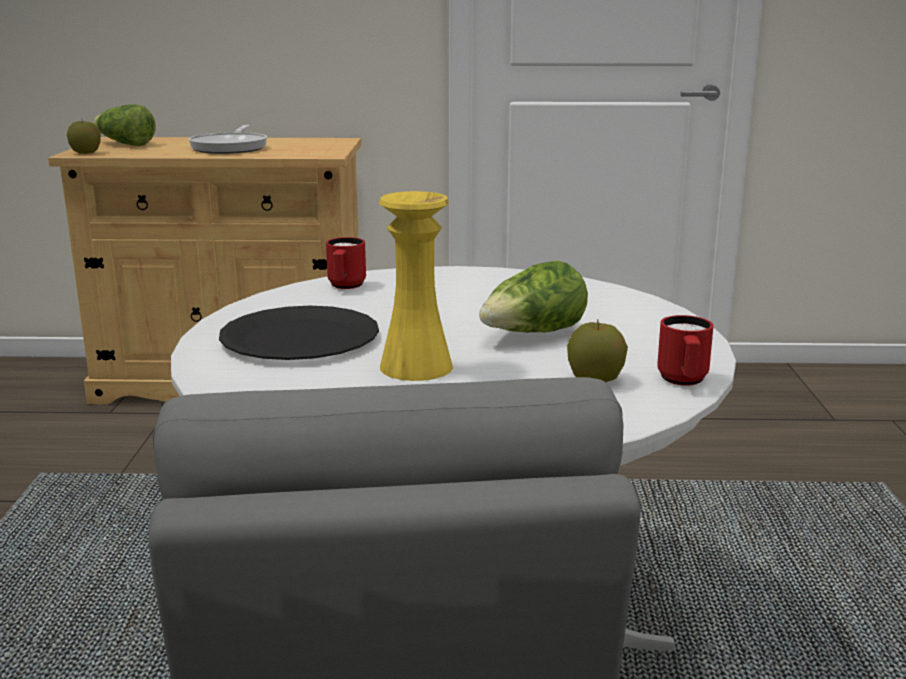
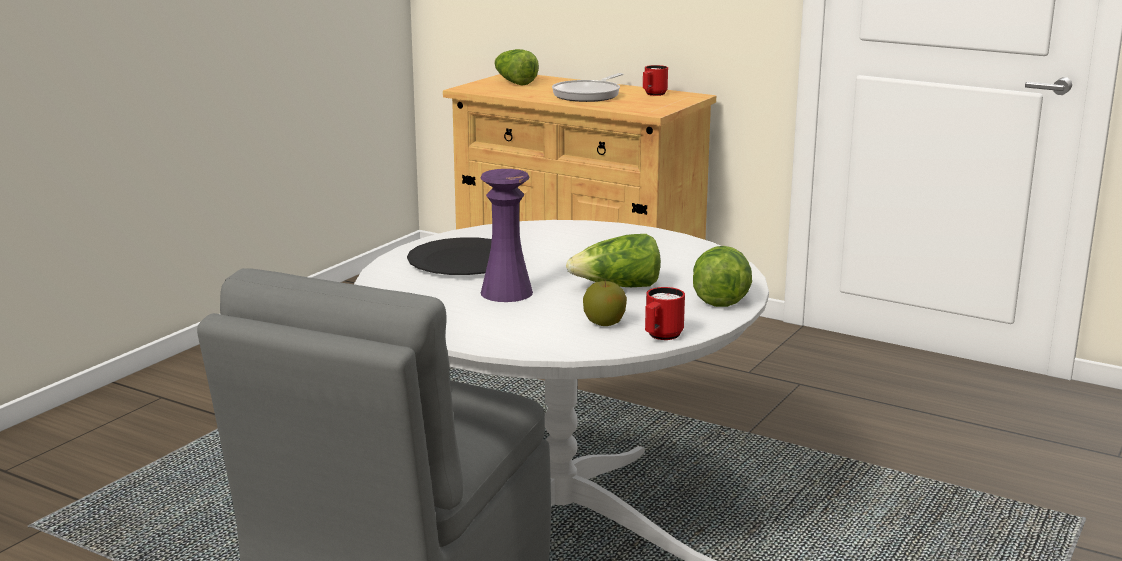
camera: 30 degrees right, 0 degrees up
apple [67,121,101,154] -> none
red mug [326,237,366,289] -> red mug moved to [643,65,668,96]
yellow vase [379,191,453,381] -> purple vase [481,169,533,302]
none -> lettuce [693,246,752,307]

